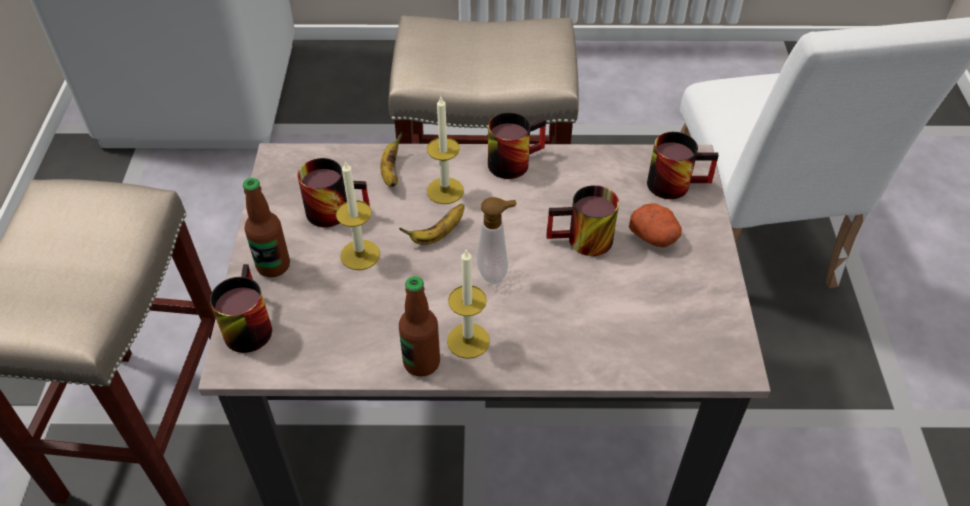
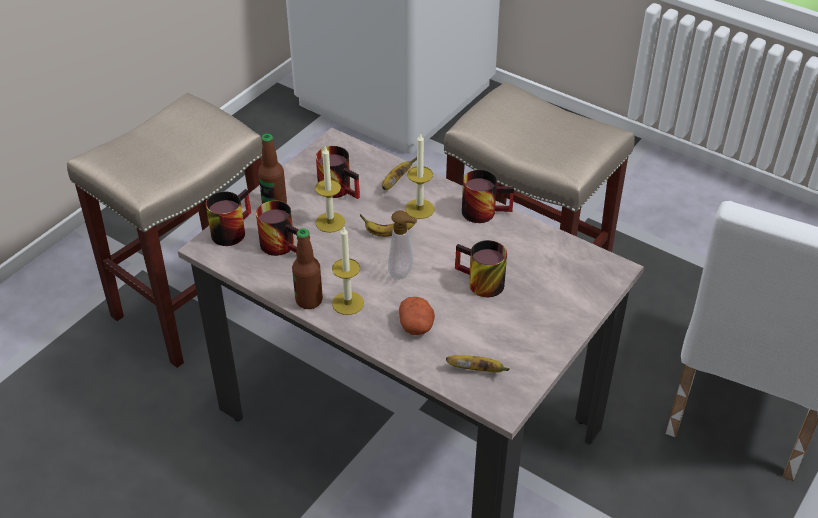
camera: 35 degrees right, 5 degrees down
potato [629,203,682,247] -> potato moved to [399,297,435,335]
mug [647,132,719,199] -> mug moved to [256,201,299,256]
none -> banana [446,355,510,373]

